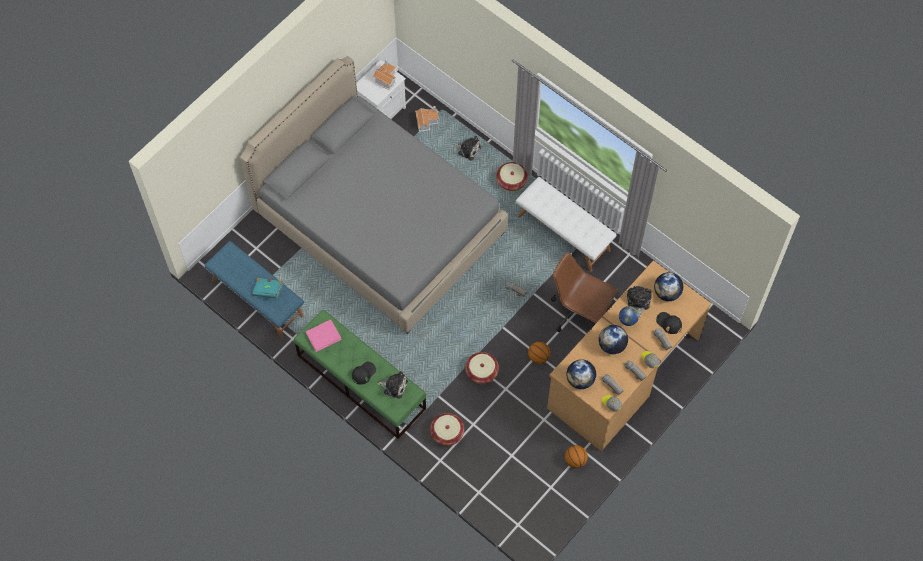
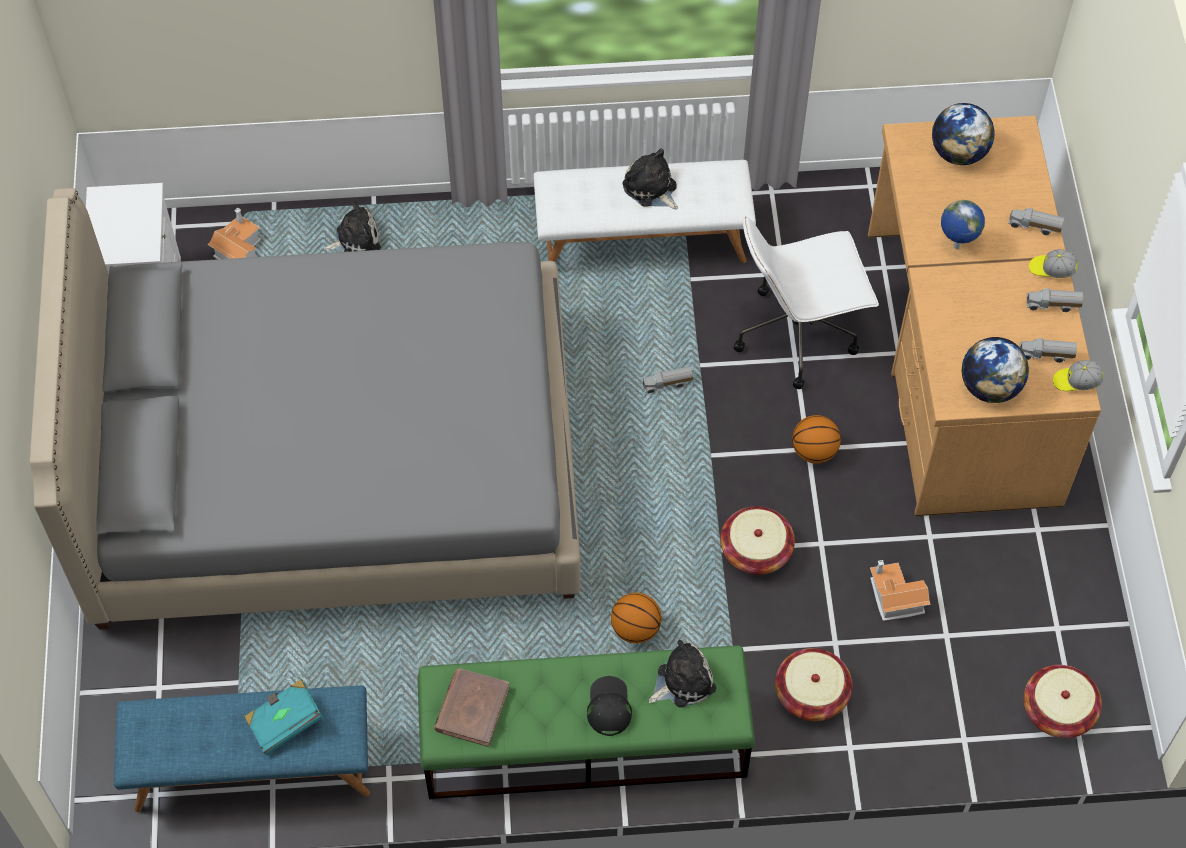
camera: 45 degrees left, 5 degrees down
pink book [306,320,341,352] -> brown book [434,668,509,747]
toy house [373,59,396,90] -> toy house moved to [870,560,931,621]
basket [496,162,528,191] -> basket moved to [1024,665,1102,738]
brown office chair [551,252,618,332] -> white office chair [734,216,879,389]
basketball [565,445,588,468] -> basketball moved to [611,593,662,644]
globe [598,325,628,354] -> none
plush toy [627,286,652,318] -> plush toy moved to [622,149,678,209]
black cap [656,312,682,334] -> none

